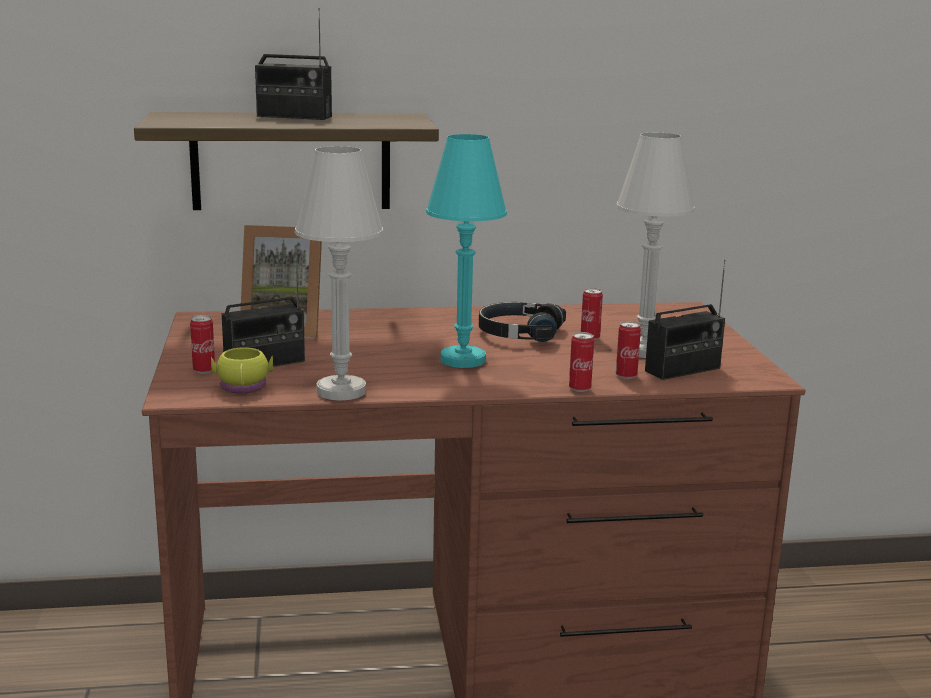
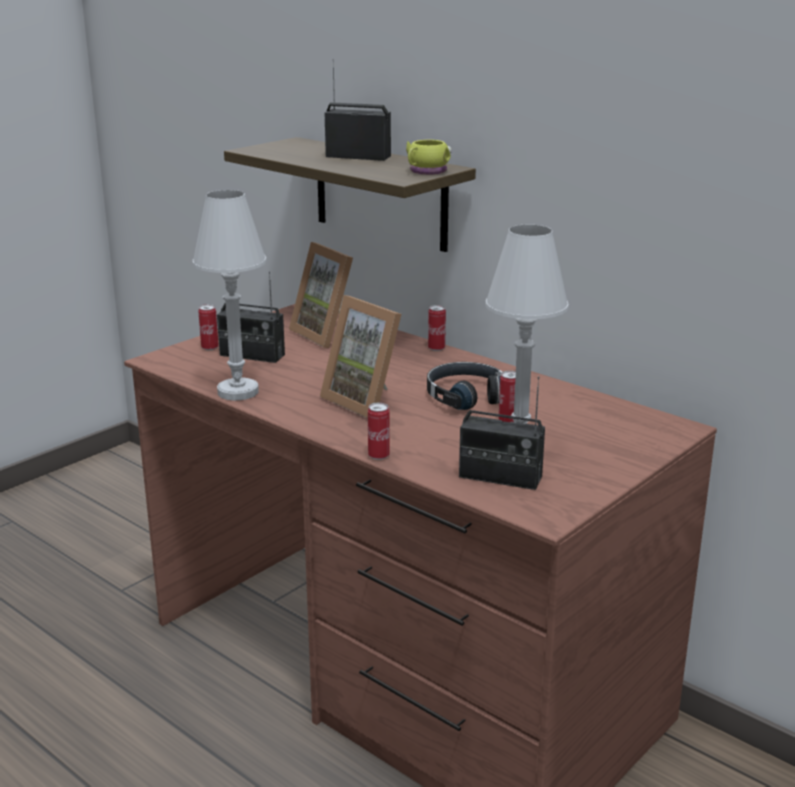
camera: 50 degrees right, 5 degrees up
yellow mug [211,347,273,393] -> yellow mug moved to [406,140,452,175]
radio [255,8,332,120] -> radio turned 135 degrees clockwise [325,59,391,161]
turquoise table lamp [426,134,507,368] -> picture frame [320,295,401,419]
can [616,321,641,379] -> can moved to [428,305,446,351]

